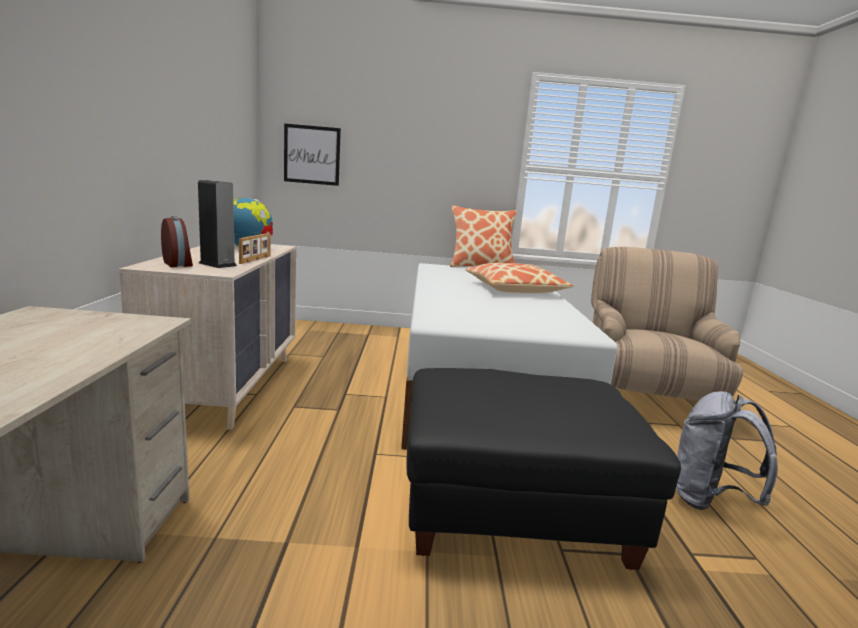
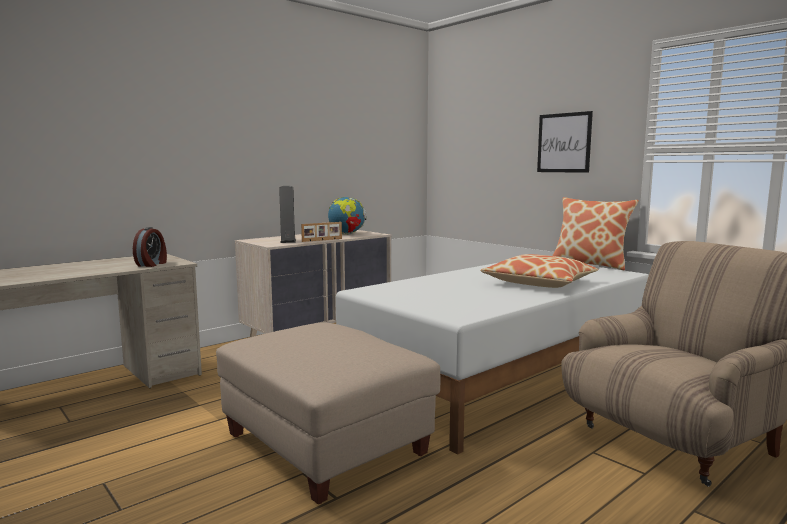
camera: 50 degrees right, 5 degrees down
alarm clock [161,216,193,267] -> alarm clock moved to [133,227,167,267]
picture [284,124,341,186] -> picture moved to [537,111,593,173]
black ottoman [407,368,681,570] -> beige ottoman [216,323,441,504]
grey backpack [676,391,778,510] -> none

